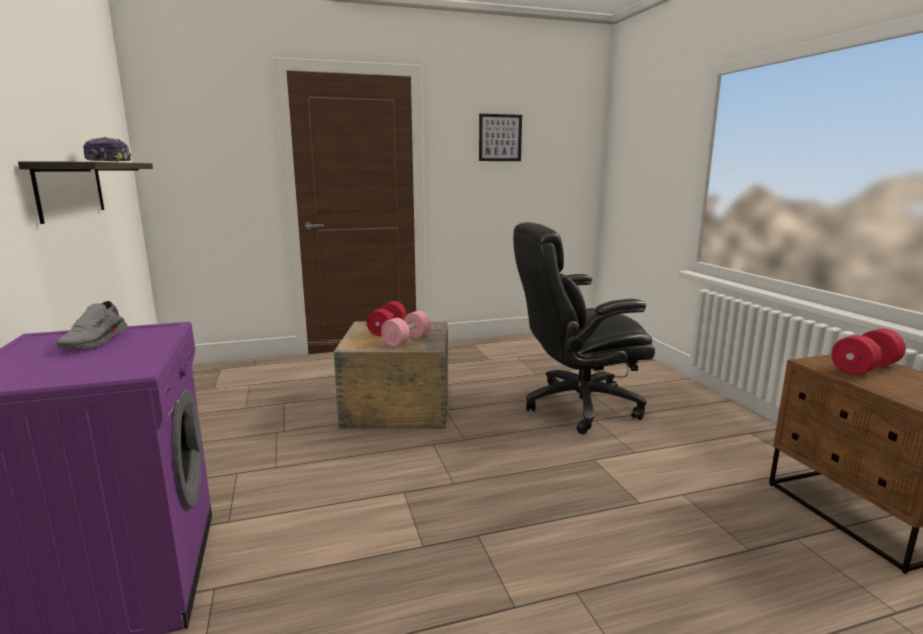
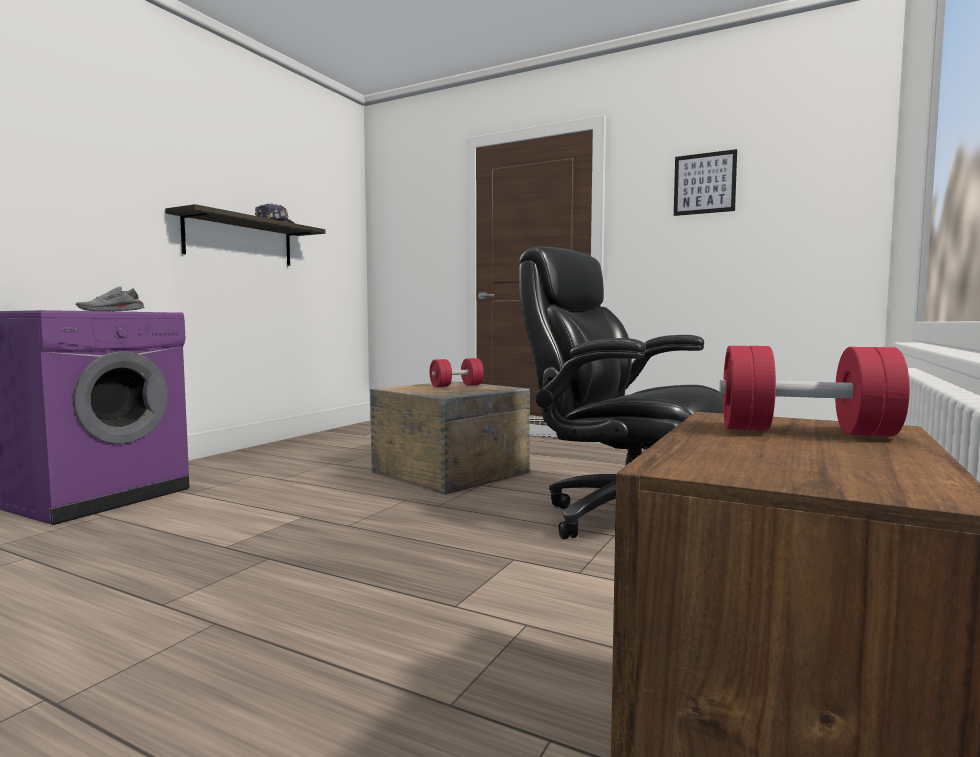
camera: 45 degrees right, 10 degrees down
pink dumbbell [381,311,431,347] -> none

